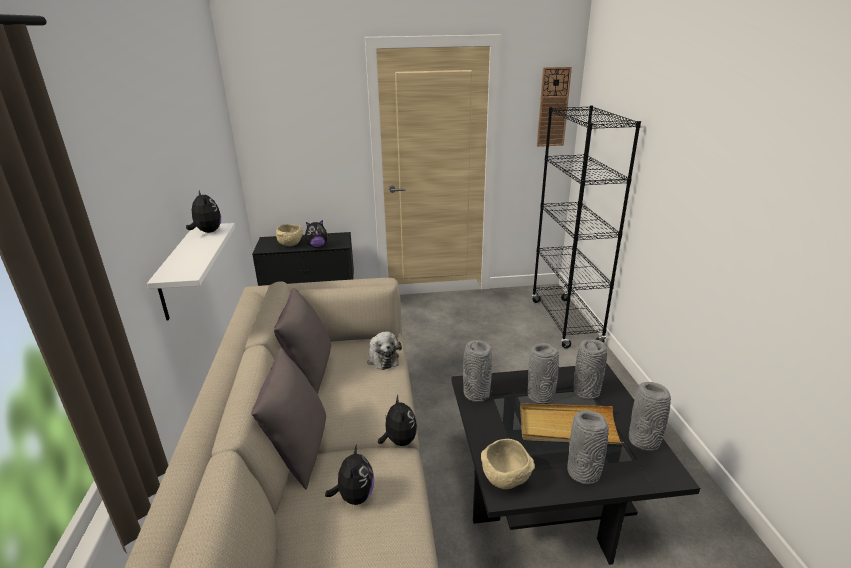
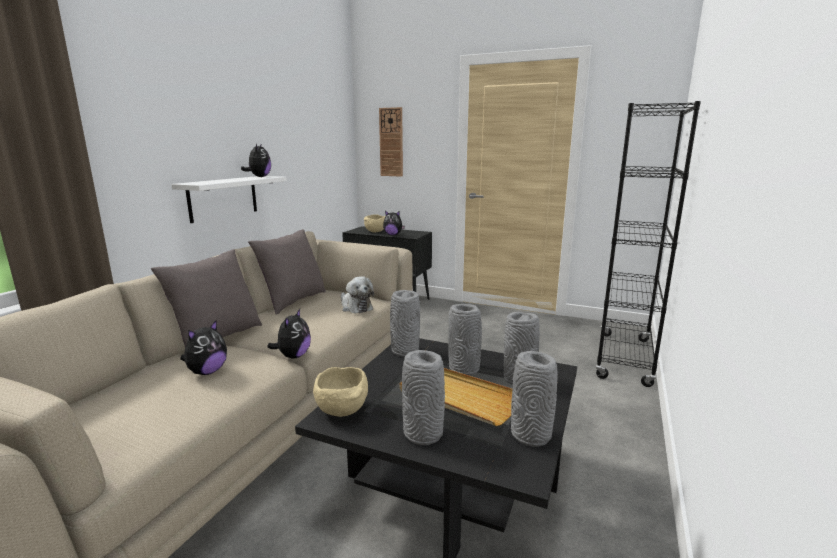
camera: 30 degrees right, 10 degrees down
plush toy [367,331,402,370] -> plush toy turned 45 degrees counterclockwise [341,276,374,313]
wall clock [537,67,572,147] -> wall clock moved to [379,107,403,177]

